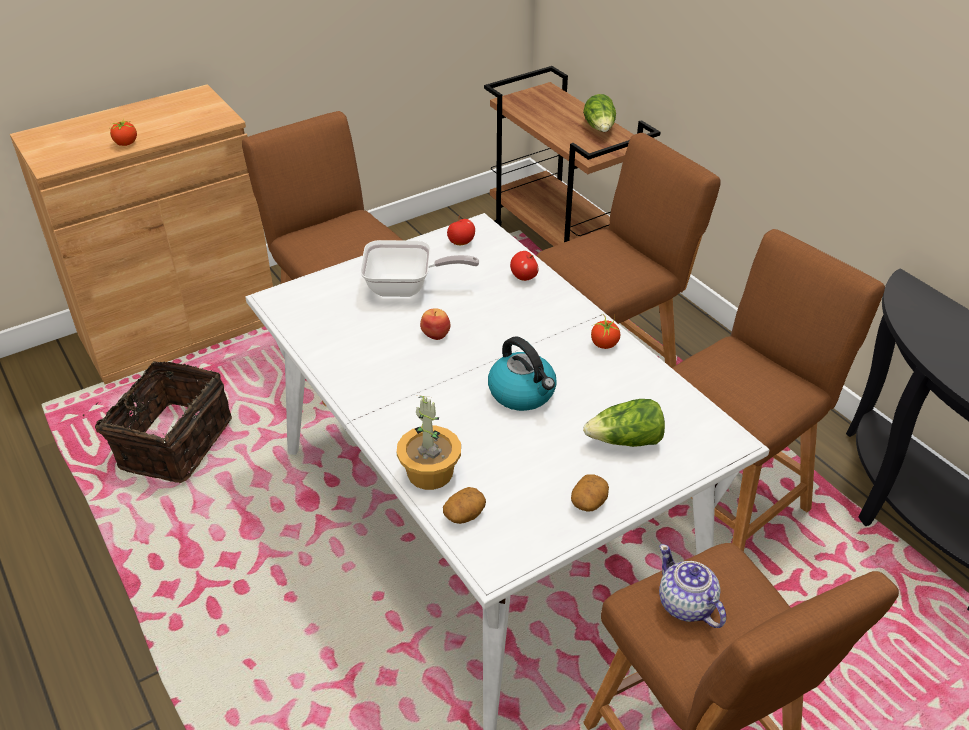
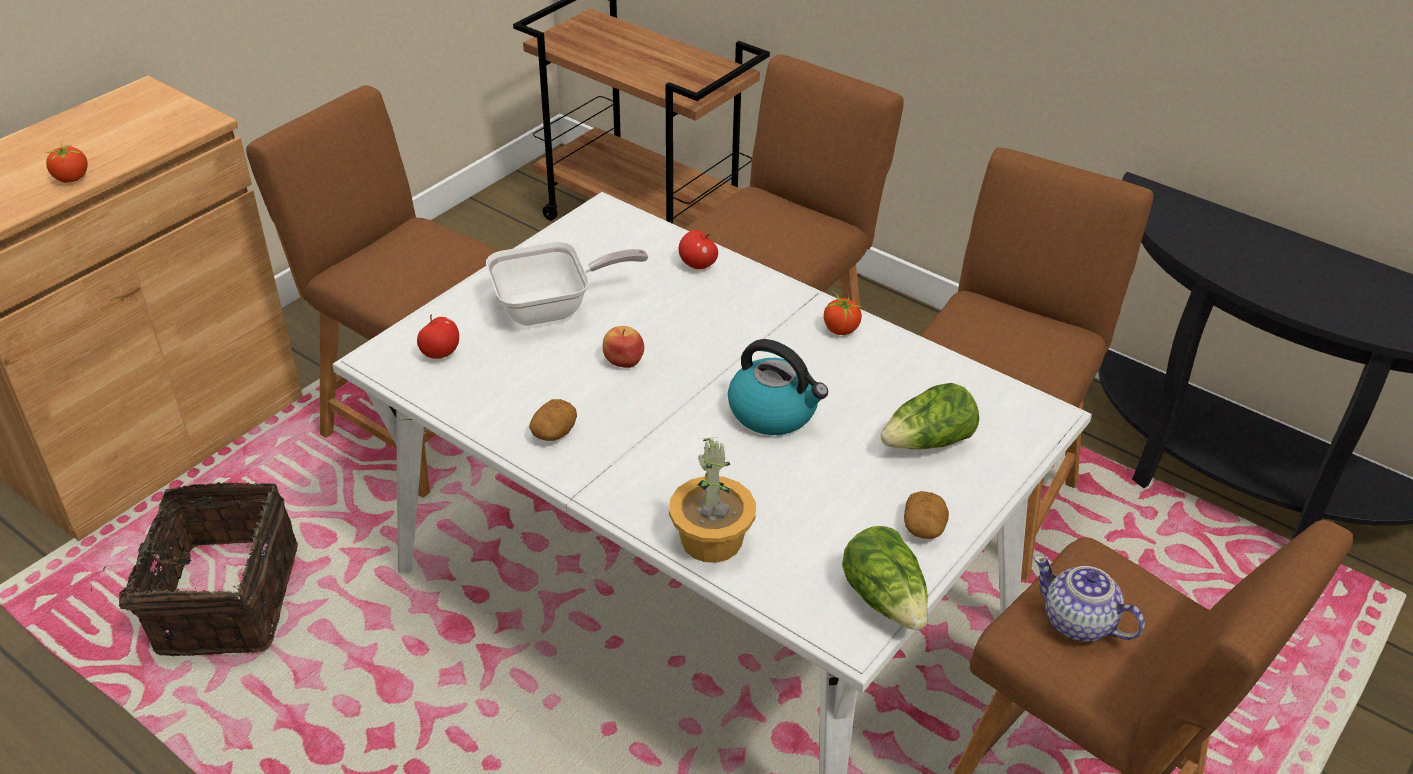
camera: 20 degrees left, 0 degrees up
potato [443,487,486,524] -> potato moved to [529,399,577,441]
apple [447,216,475,245] -> apple moved to [417,314,459,359]
lettuce [583,94,616,132] -> lettuce moved to [842,526,928,630]

